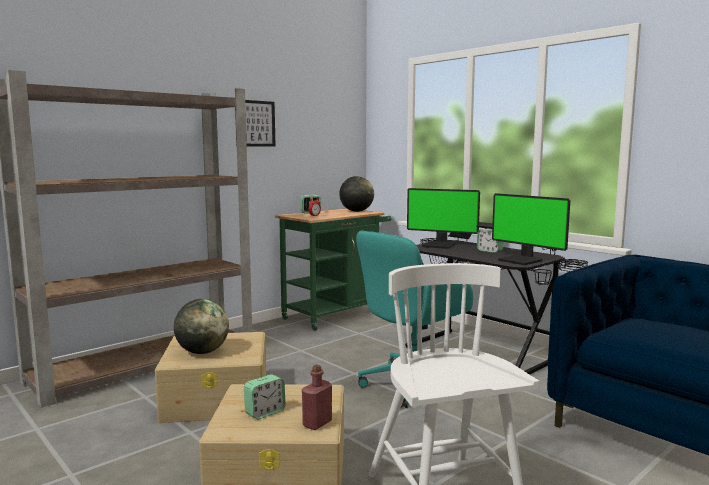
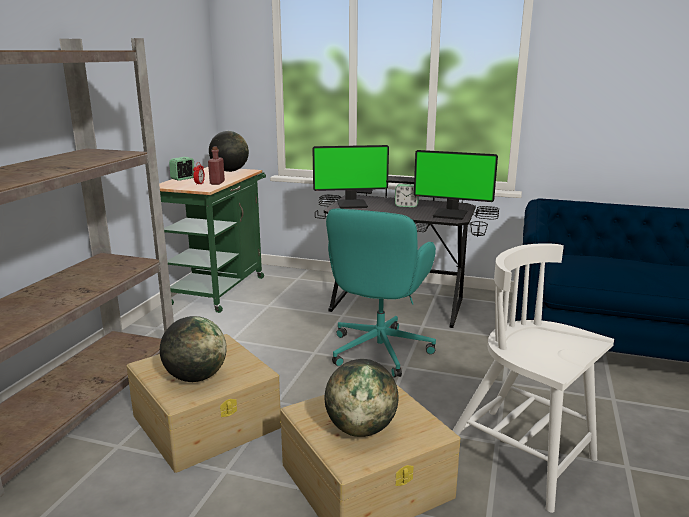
camera: 30 degrees left, 10 degrees up
picture [235,100,276,147] -> none
alarm clock [244,374,286,419] -> globe [325,359,398,437]
red bottle [302,365,332,430] -> red bottle moved to [208,146,225,185]

